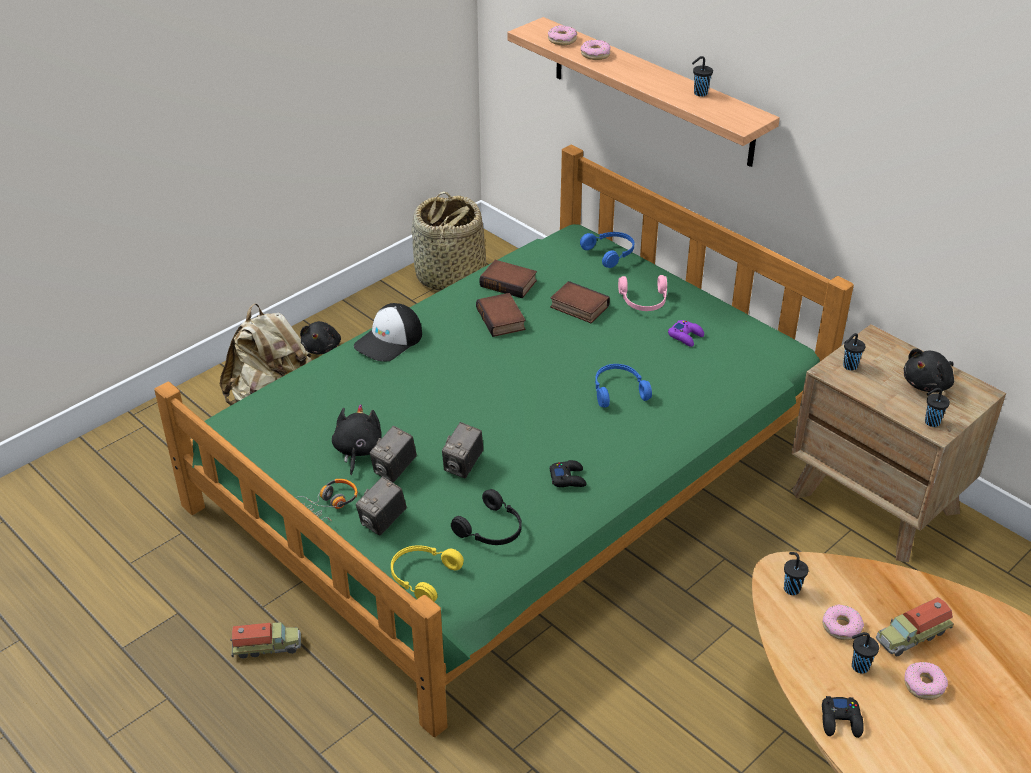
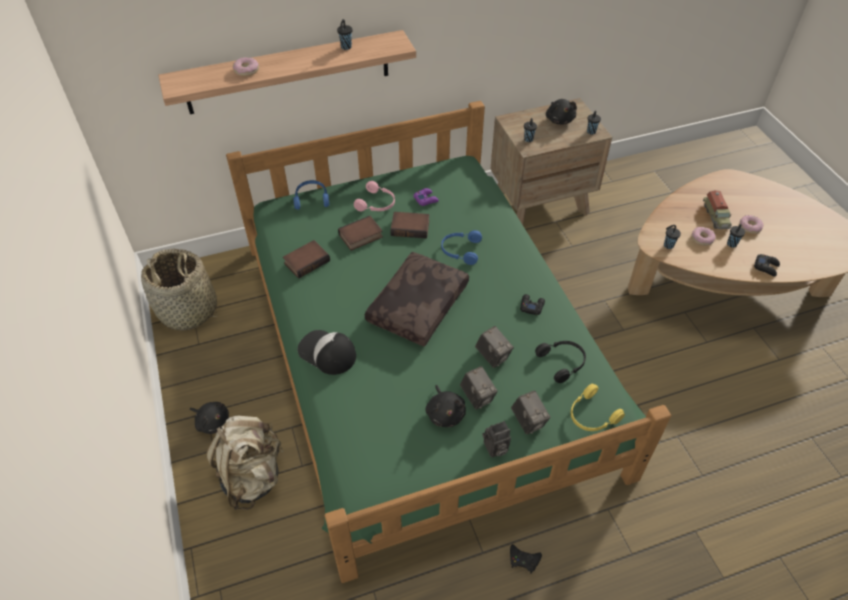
camera: 65 degrees left, 10 degrees up
toy truck [230,622,301,659] -> black game controller [510,544,542,574]
headphones [296,479,358,521] -> camera [482,421,511,457]
black plush toy [332,404,382,475] -> black plush toy turned 135 degrees counterclockwise [425,385,466,427]
cap [354,303,422,361] -> cap turned 150 degrees clockwise [298,330,356,375]
book [476,293,526,337] -> book moved to [390,212,430,239]
donut [548,25,577,45] -> none
none -> brown pillow [365,252,469,347]

